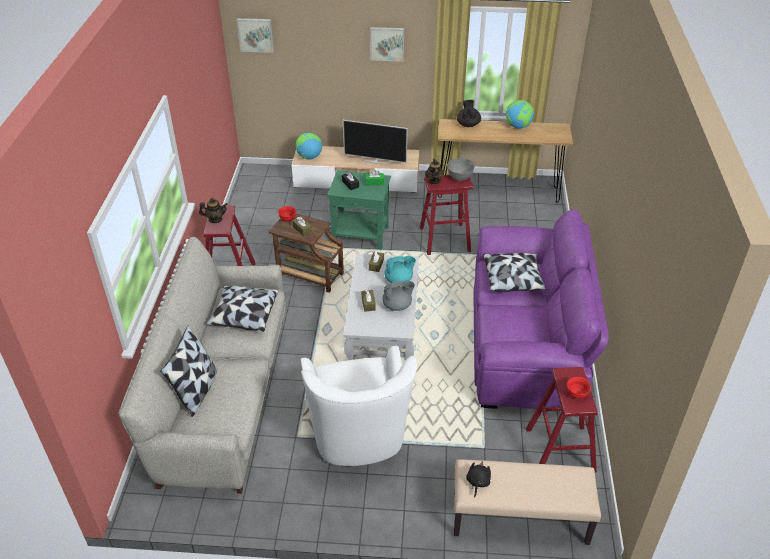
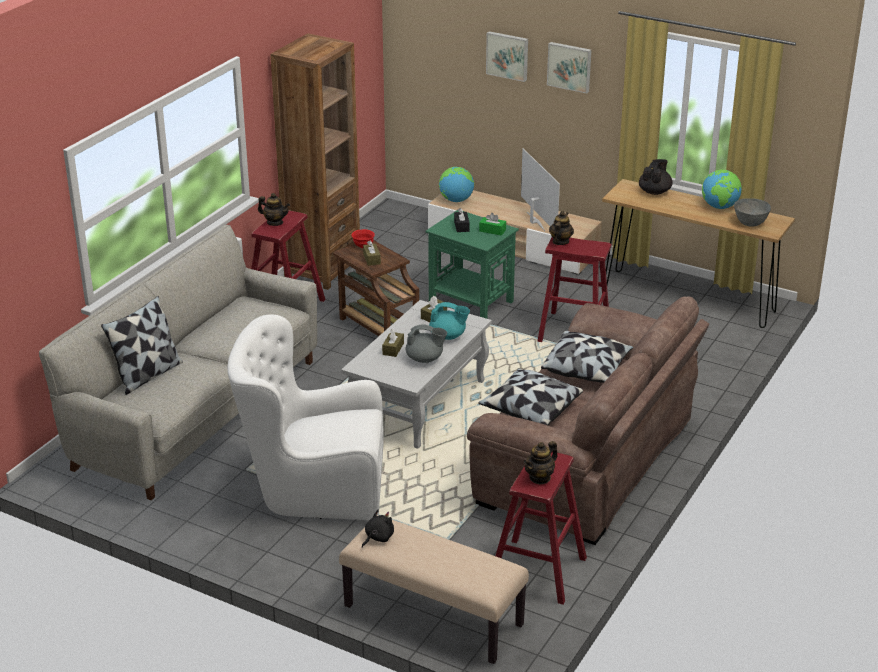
camera: 25 degrees right, 10 degrees down
pillow [206,285,278,332] -> pillow moved to [478,368,583,426]
picture [237,18,274,53] -> picture moved to [486,31,528,82]
white armchair [301,346,417,466] -> white armchair turned 75 degrees clockwise [227,315,384,520]
television [343,120,408,164] -> television turned 150 degrees counterclockwise [521,148,560,231]
grey bowl [447,158,474,181] -> grey bowl moved to [734,198,771,227]
purple sofa [473,209,609,409] -> brown sofa [467,296,709,545]
red bowl [567,377,591,399] -> teapot [524,441,558,485]
none -> brown bookcase [270,33,360,290]

